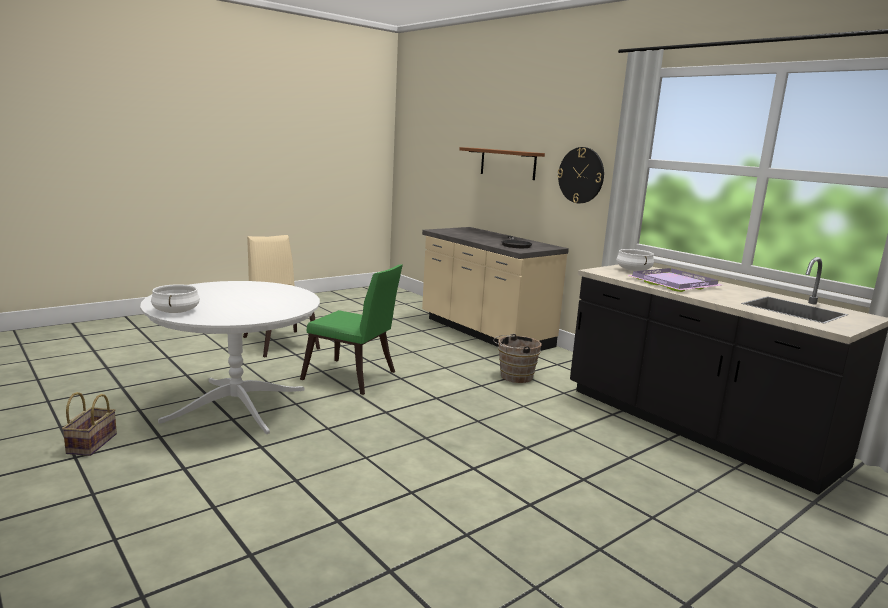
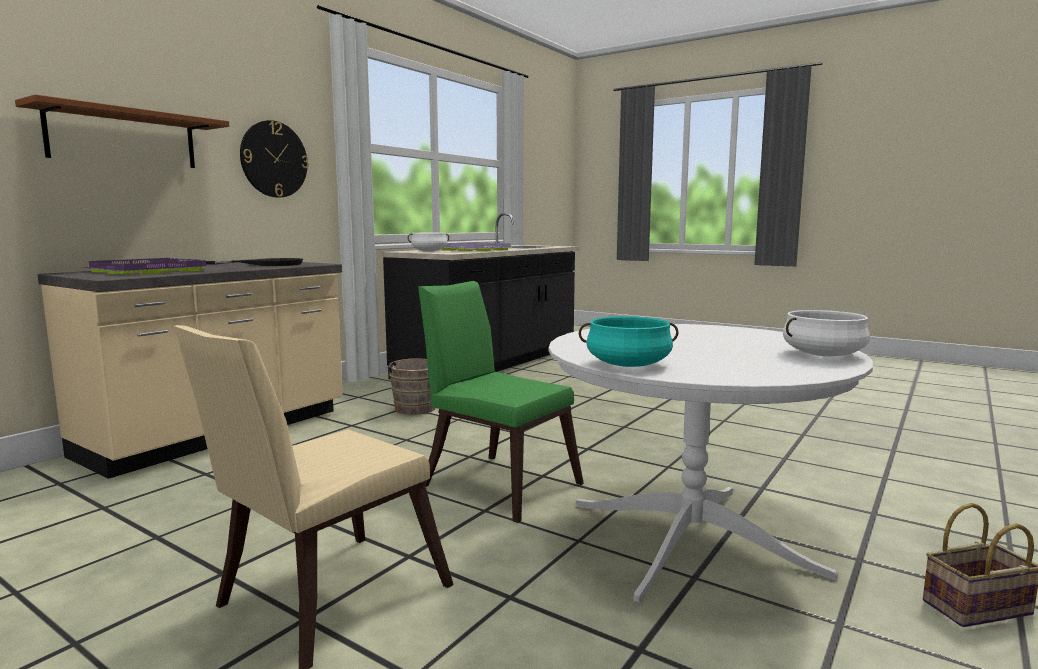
camera: 105 degrees left, 5 degrees down
green chair [300,264,403,395] -> green chair turned 60 degrees counterclockwise [418,281,584,523]
none -> purple tray [82,258,208,274]
none -> turquoise cooking pot [579,316,678,367]

